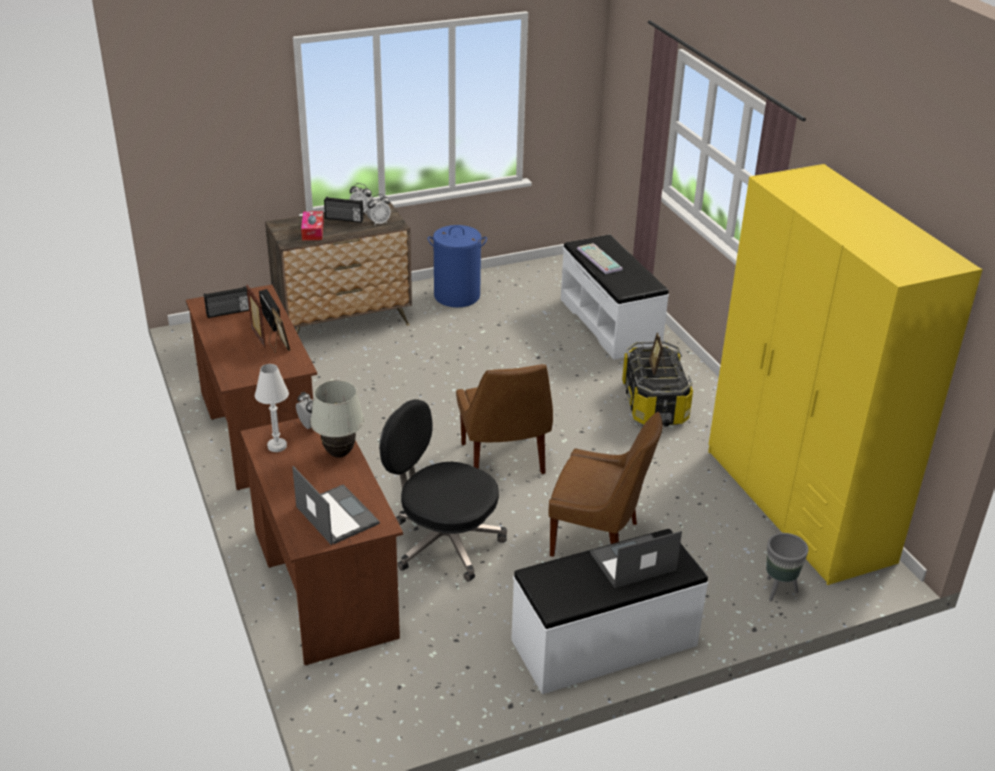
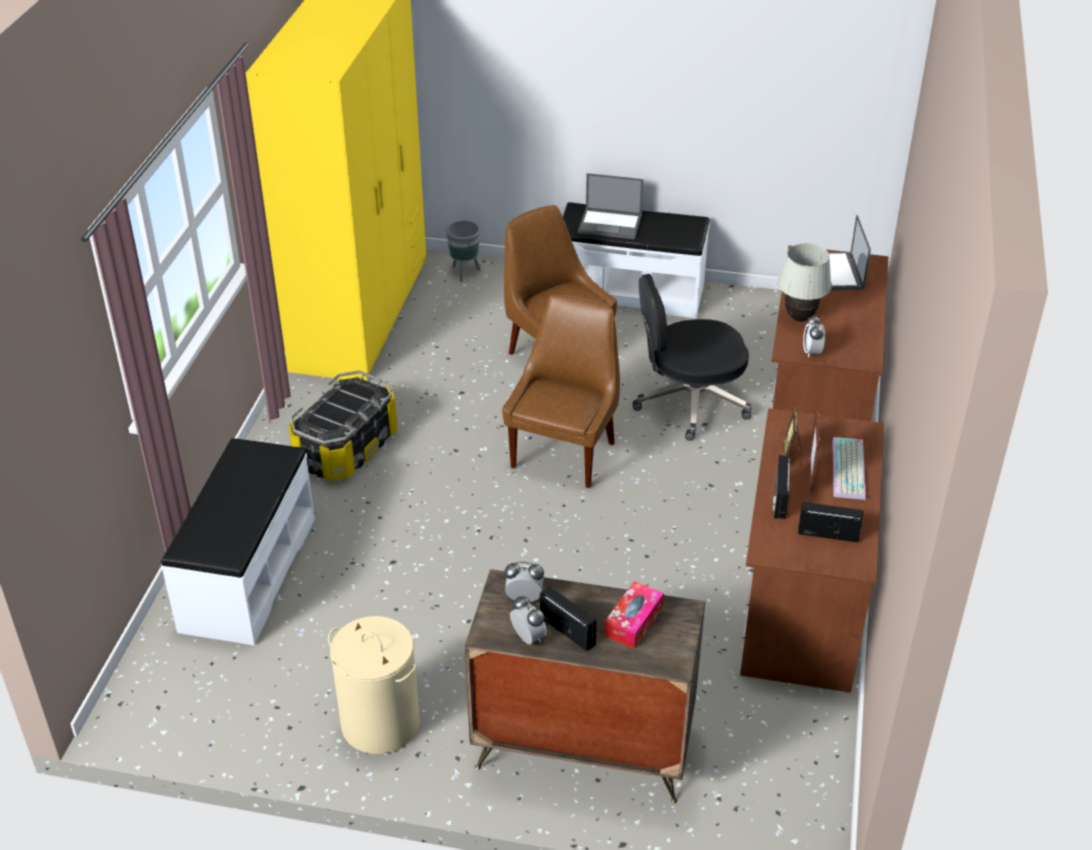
camera: 145 degrees left, 5 degrees up
white table lamp [255,364,289,452] -> none
black office chair [379,399,507,582] -> black office chair turned 105 degrees clockwise [633,274,752,441]
blue laundry basket [428,225,487,308] -> beige laundry basket [328,616,419,754]
keyboard [577,243,623,274] -> keyboard moved to [832,437,866,500]
picture frame [649,333,666,375] -> none

